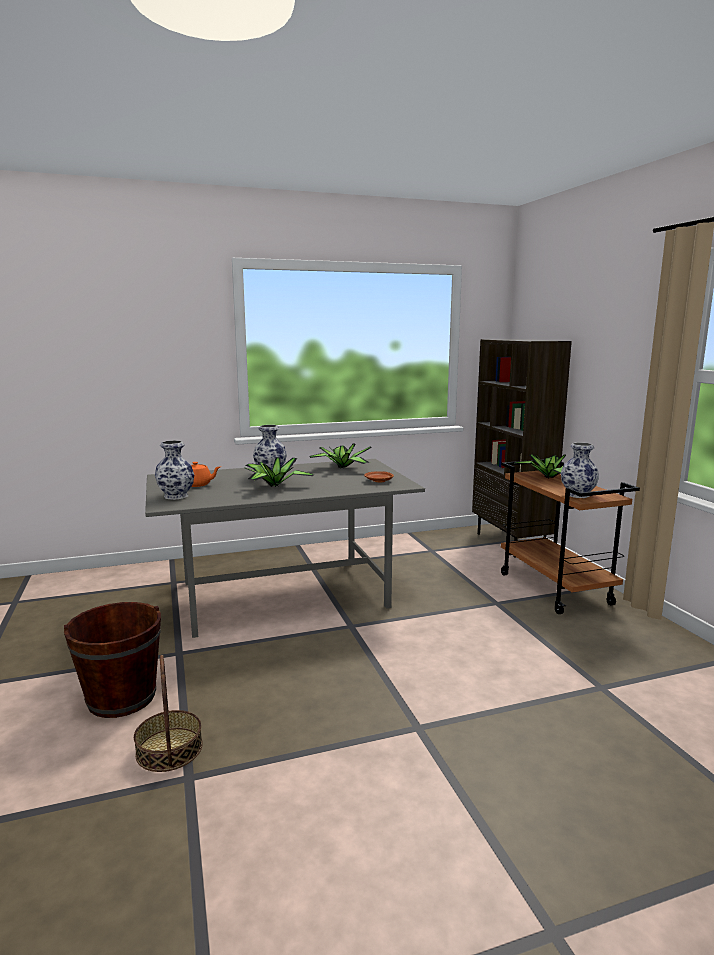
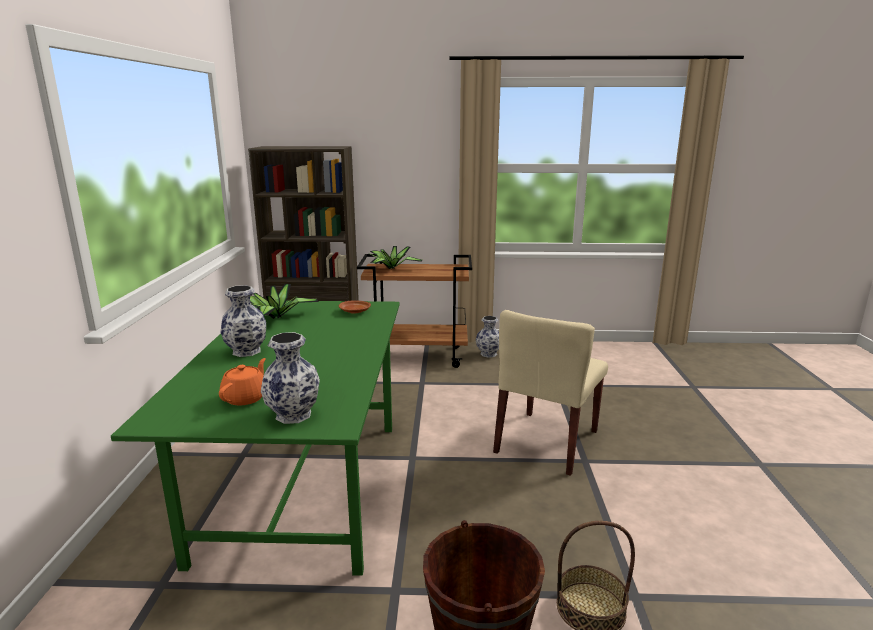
camera: 70 degrees left, 5 degrees up
grey dining table [145,459,425,638] -> green dining table [111,301,400,576]
potted plant [244,457,314,487] -> none
vase [561,442,599,498] -> vase moved to [476,316,499,358]
none -> beige chair [493,310,608,476]

